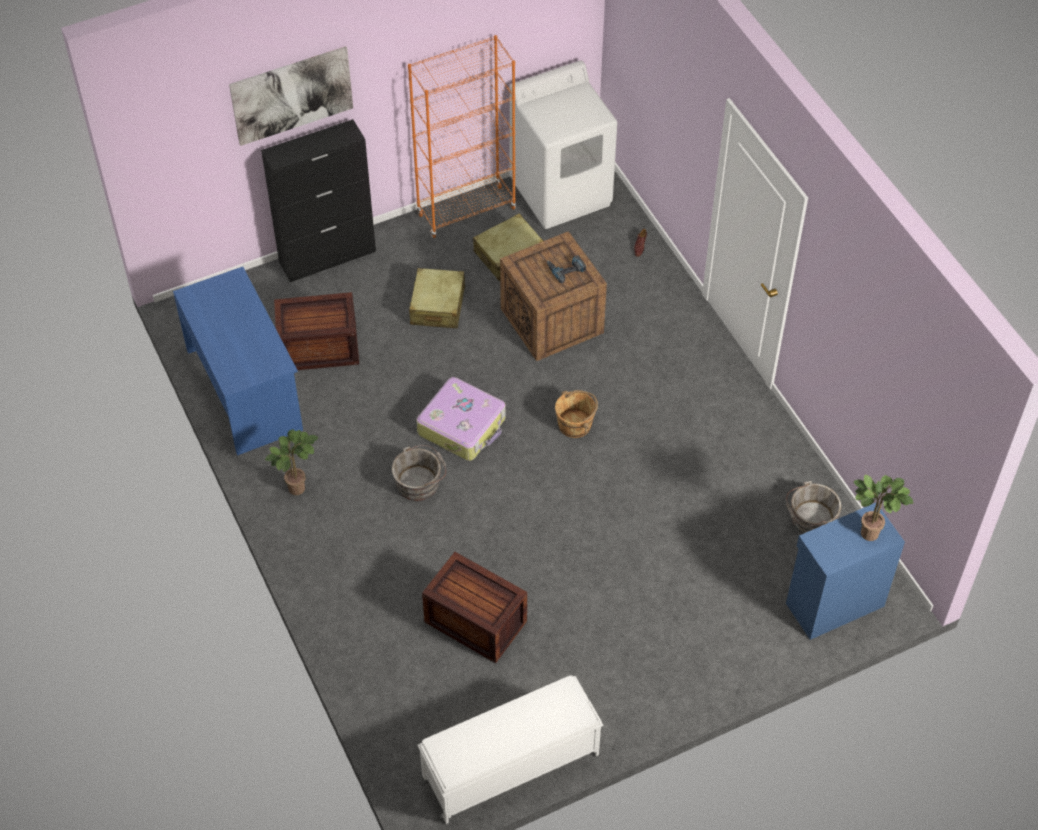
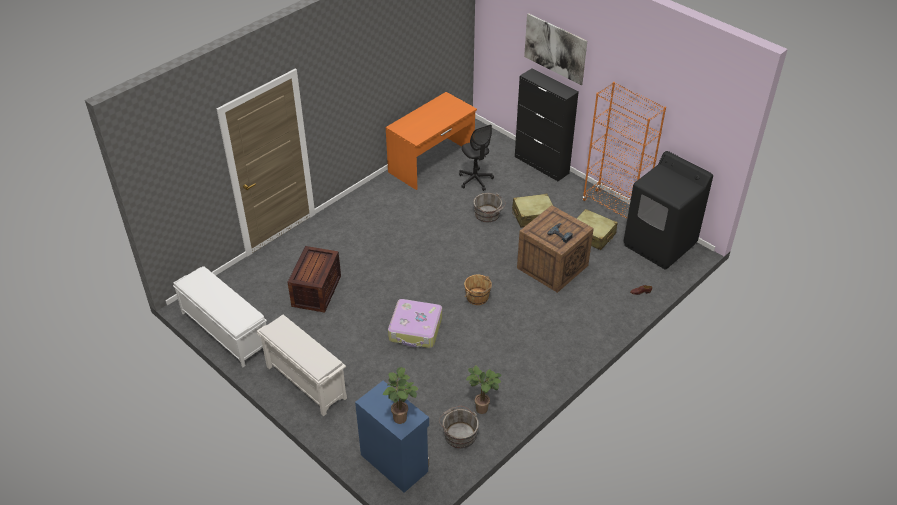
camera: 70 degrees right, 10 degrees down
blue desk [173,267,303,456] -> orange desk [386,92,477,190]
potted plant [265,429,318,495] -> potted plant moved to [466,365,502,414]
crate [274,292,359,370] -> black office chair [459,125,494,191]
grey bucket [392,445,446,501] -> grey bucket moved to [473,193,506,222]
suitcase [417,377,506,461] -> suitcase moved to [388,299,442,348]
white washing machine [510,61,617,229] -> black washing machine [623,151,713,270]
none -> white shoe rack [257,315,347,416]

